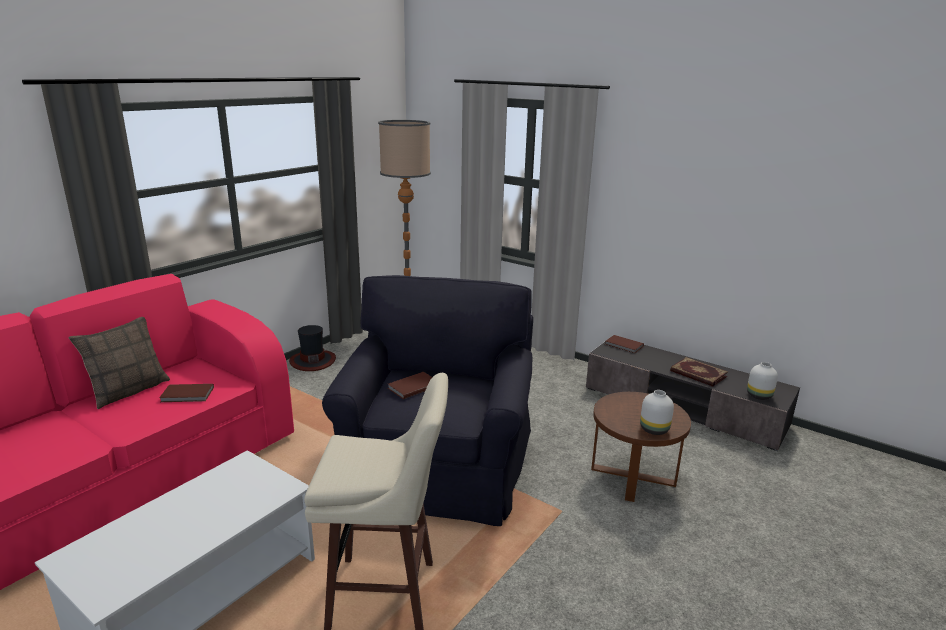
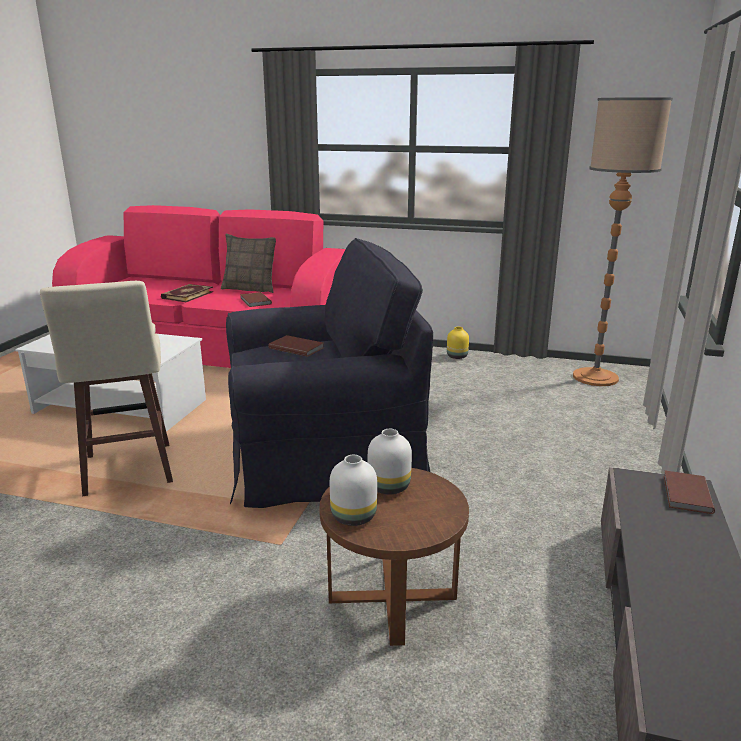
camera: 70 degrees right, 0 degrees up
hat [289,325,336,371] -> yellow vase [447,327,469,359]
book [670,357,728,387] -> book moved to [161,284,213,302]
white vase [747,362,778,400] -> white vase moved to [368,429,412,494]

